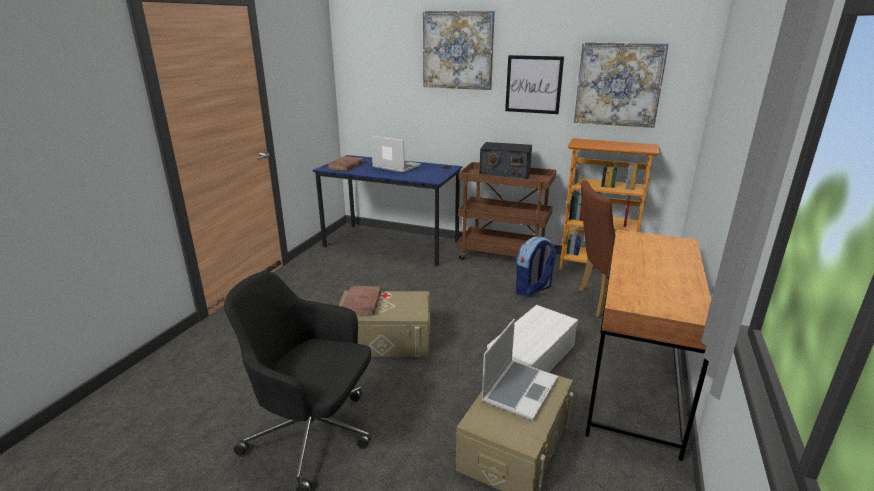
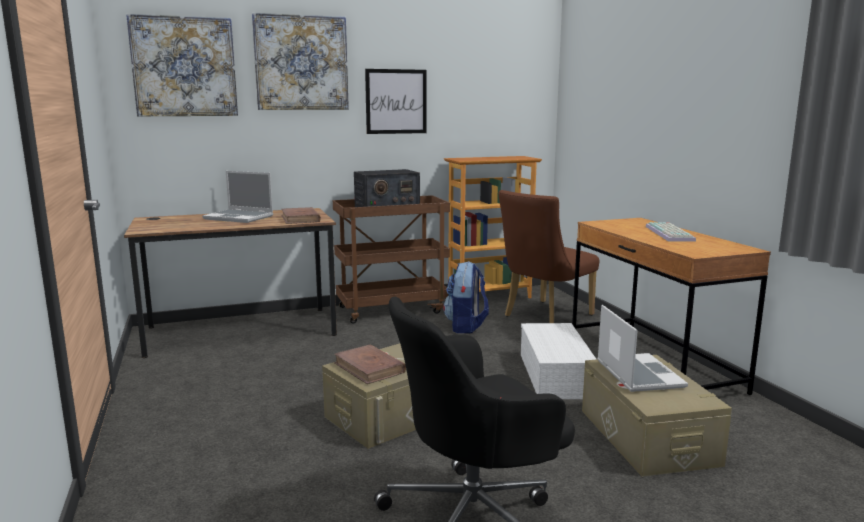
camera: 40 degrees left, 10 degrees down
blue desk [312,155,462,266] -> brown desk [124,208,337,358]
brown book [327,156,364,171] -> brown book moved to [281,207,321,224]
laptop [371,136,421,173] -> laptop turned 150 degrees counterclockwise [202,171,273,223]
picture [574,42,669,128] -> picture moved to [126,14,238,116]
none -> keyboard [646,222,696,242]

